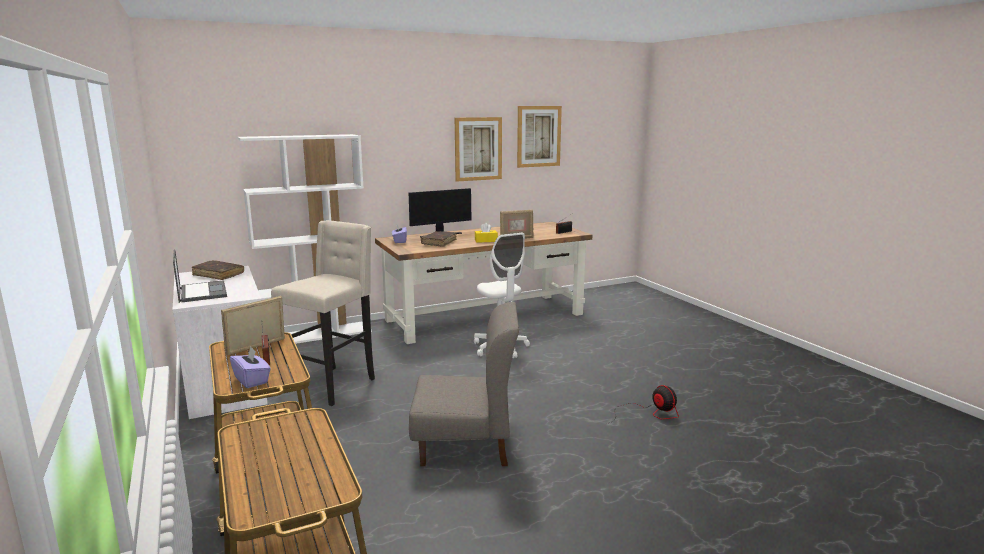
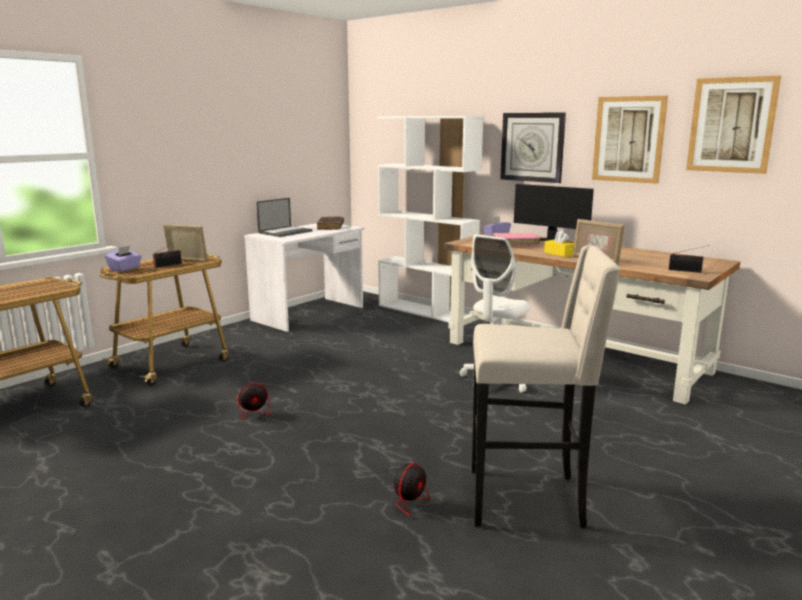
camera: 65 degrees right, 0 degrees up
beige stool [271,220,375,406] -> beige stool moved to [472,245,621,528]
grey chair [409,302,519,466] -> fan [237,383,289,421]
brown book [421,231,456,247] -> pink book [492,233,541,247]
none -> wall clock [500,112,566,183]

